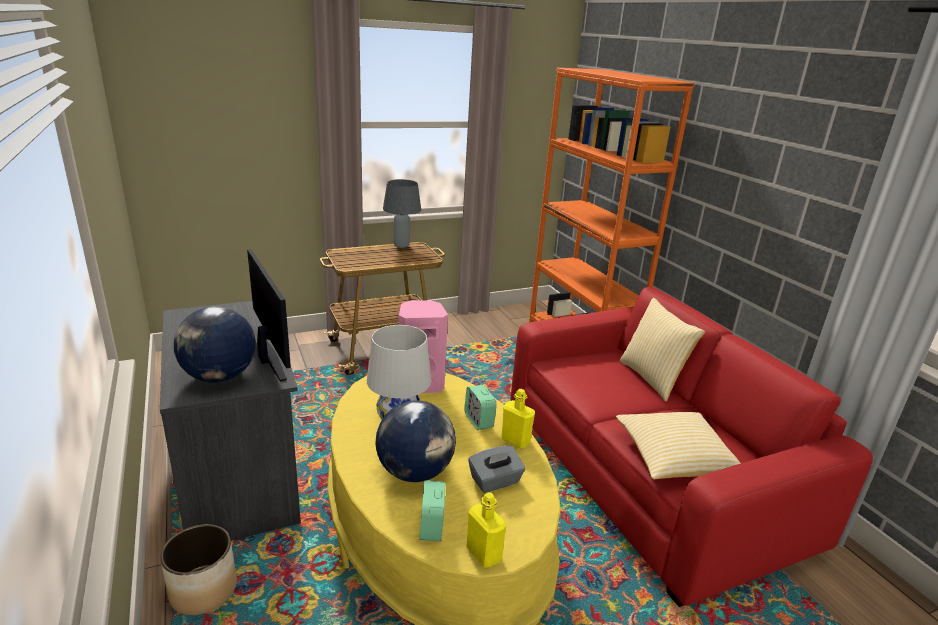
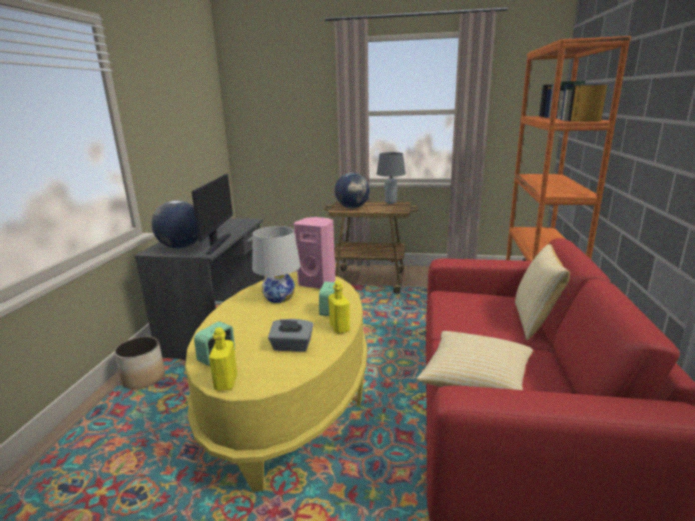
camera: 35 degrees right, 5 degrees down
globe [376,400,456,482] -> globe moved to [335,173,370,208]

